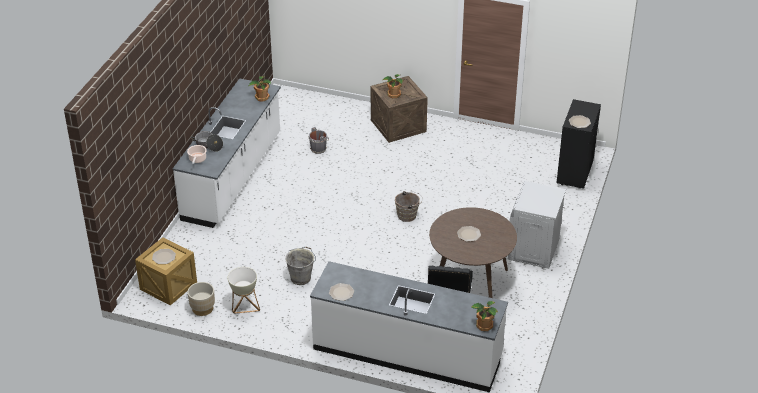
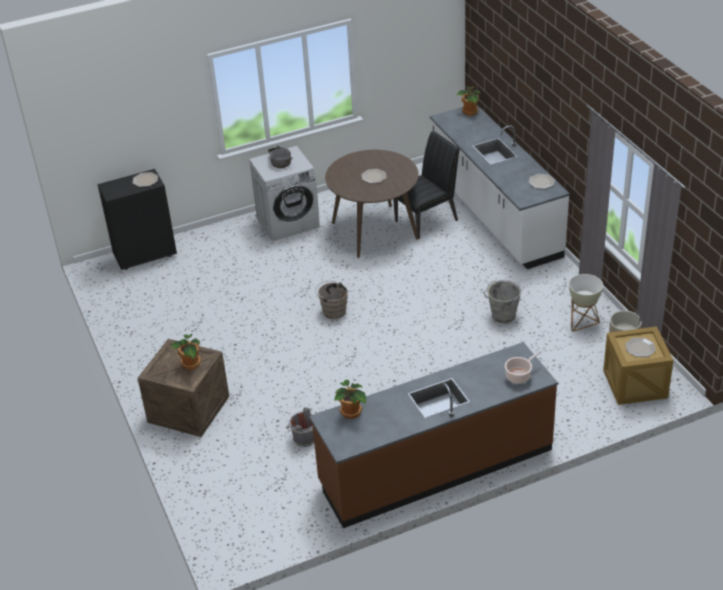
camera: 130 degrees left, 0 degrees up
white counter [173,78,281,228] -> brown counter [309,342,558,528]
cooking pot [191,131,223,152] -> cooking pot moved to [268,146,293,168]

